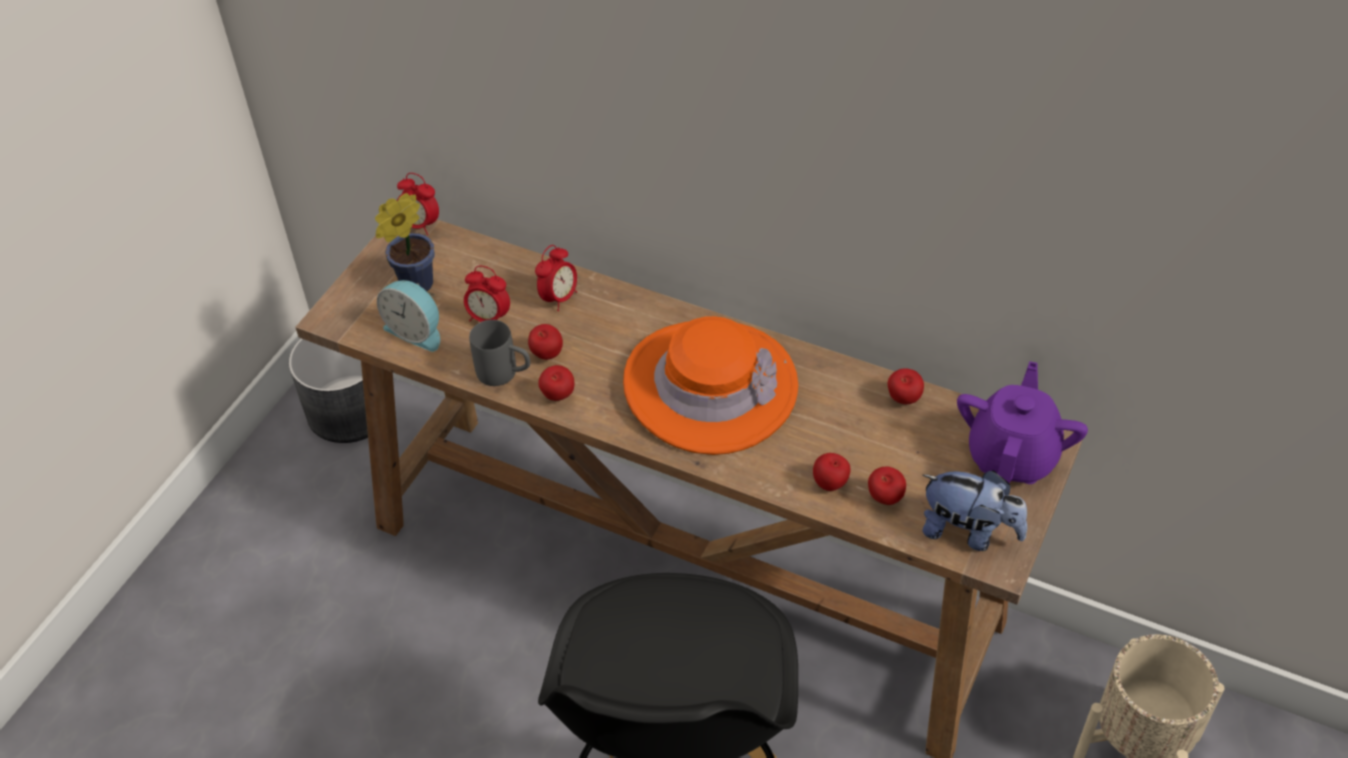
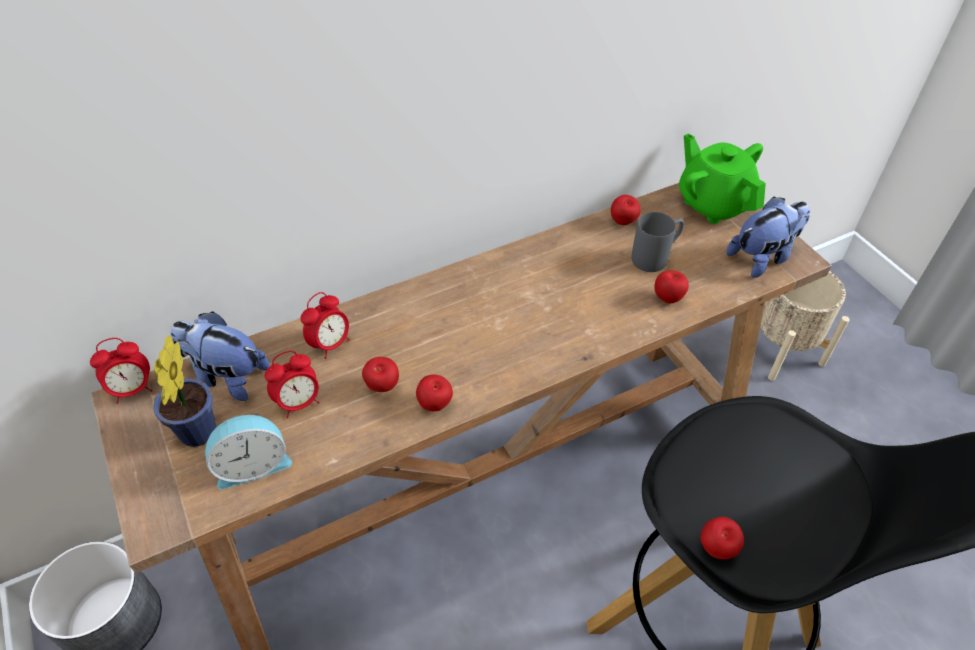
camera: 55 degrees left, 0 degrees up
grey mug [469,320,530,386] -> grey mug moved to [632,212,684,272]
alarm clock [535,245,577,311] -> alarm clock turned 60 degrees clockwise [301,292,350,359]
orange hat [623,316,798,455] -> none
apple [868,467,906,505] -> apple moved to [701,517,744,559]
purple teapot [957,361,1088,484] -> green teapot [679,133,766,224]
none -> plush toy [170,311,270,401]

